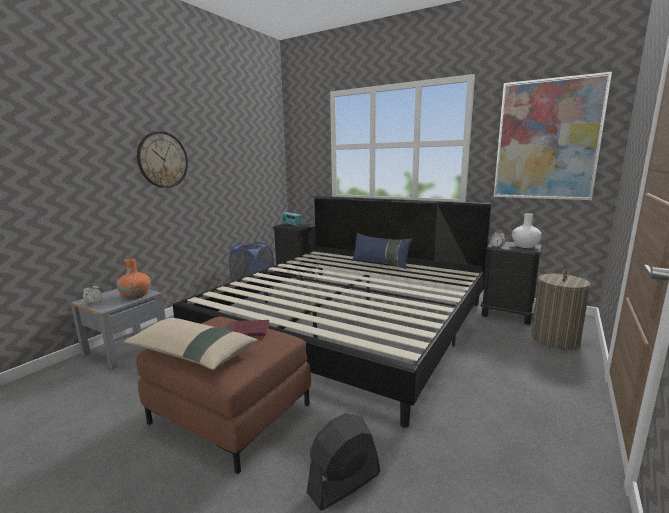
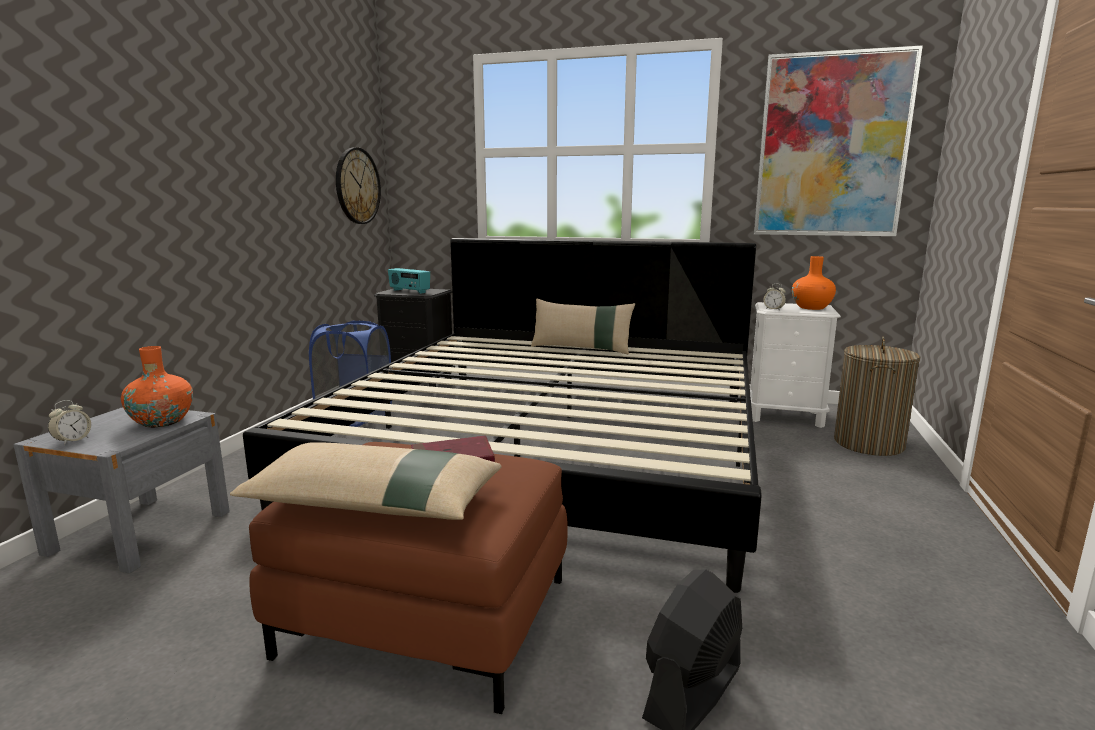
camera: 15 degrees left, 0 degrees up
wall clock [137,131,188,188] -> wall clock moved to [336,147,381,224]
blue pillow [352,233,412,269] -> beige pillow [531,298,635,354]
black nightstand [481,242,543,325] -> white nightstand [750,302,841,428]
white vase [512,213,542,248] -> orange vase [792,256,836,310]

